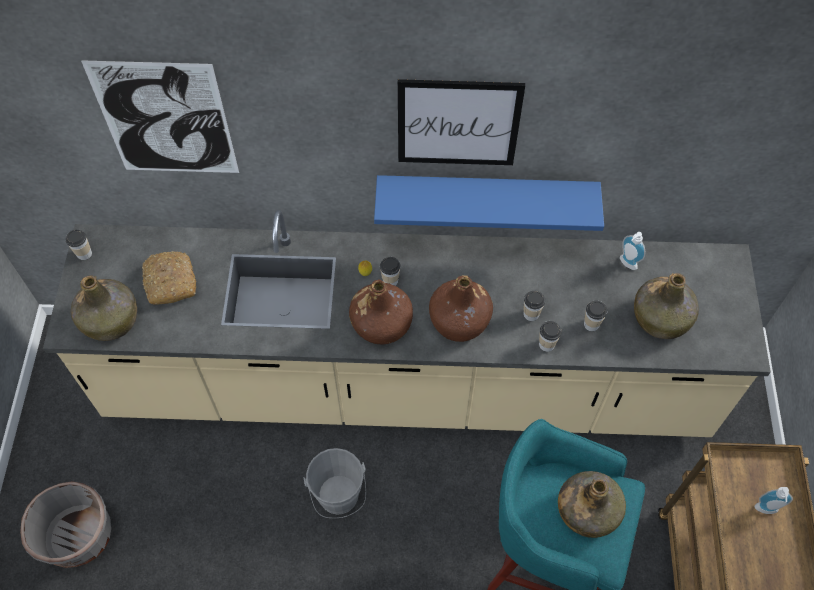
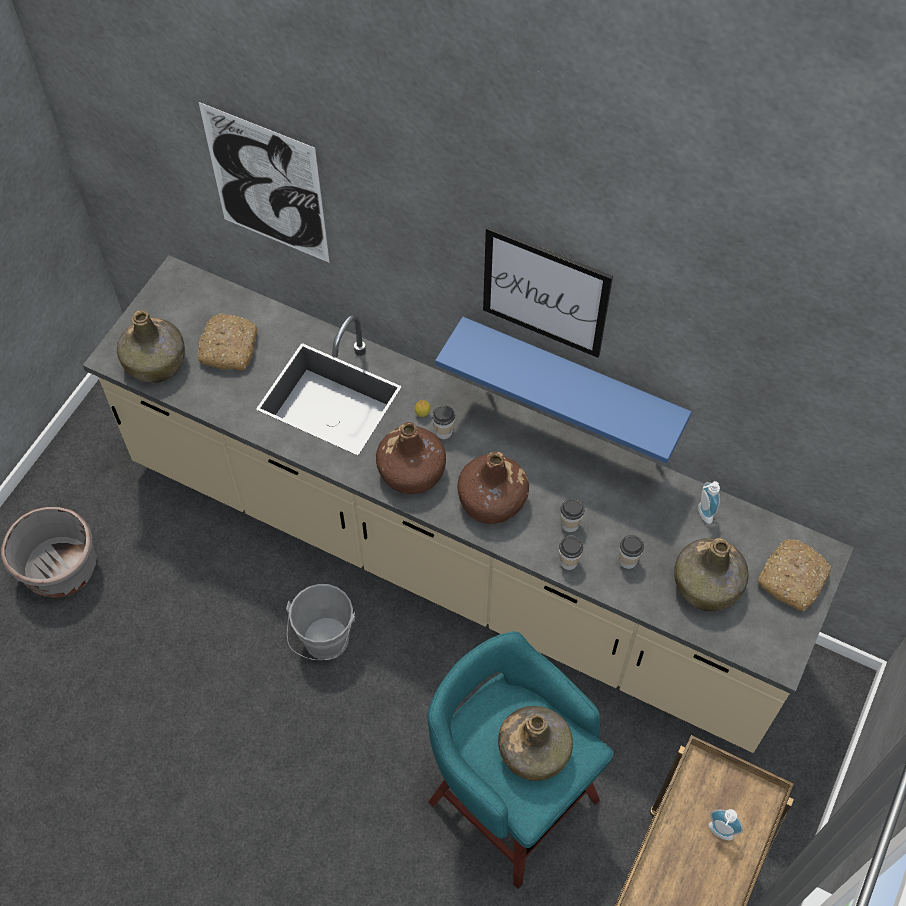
camera: 25 degrees right, 0 degrees up
cup [66,230,92,260] -> none
none -> bread [758,539,831,611]

